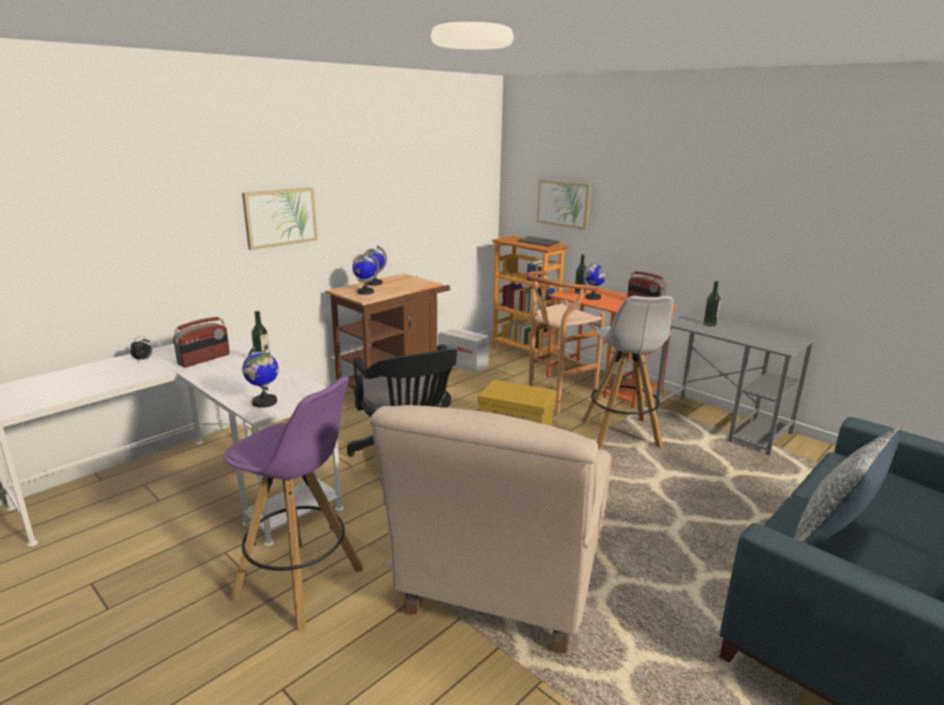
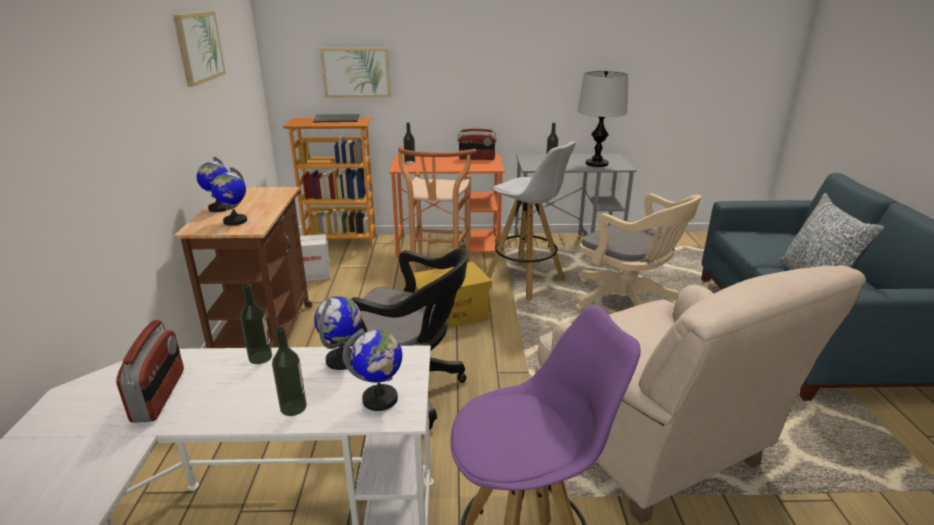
camera: 45 degrees left, 5 degrees up
alarm clock [130,336,152,362] -> none
picture [242,187,317,250] -> picture moved to [173,11,226,87]
globe [583,263,606,300] -> globe moved to [314,296,362,370]
none -> bottle [272,326,307,416]
none -> beige office chair [576,194,701,311]
none -> table lamp [577,71,629,167]

